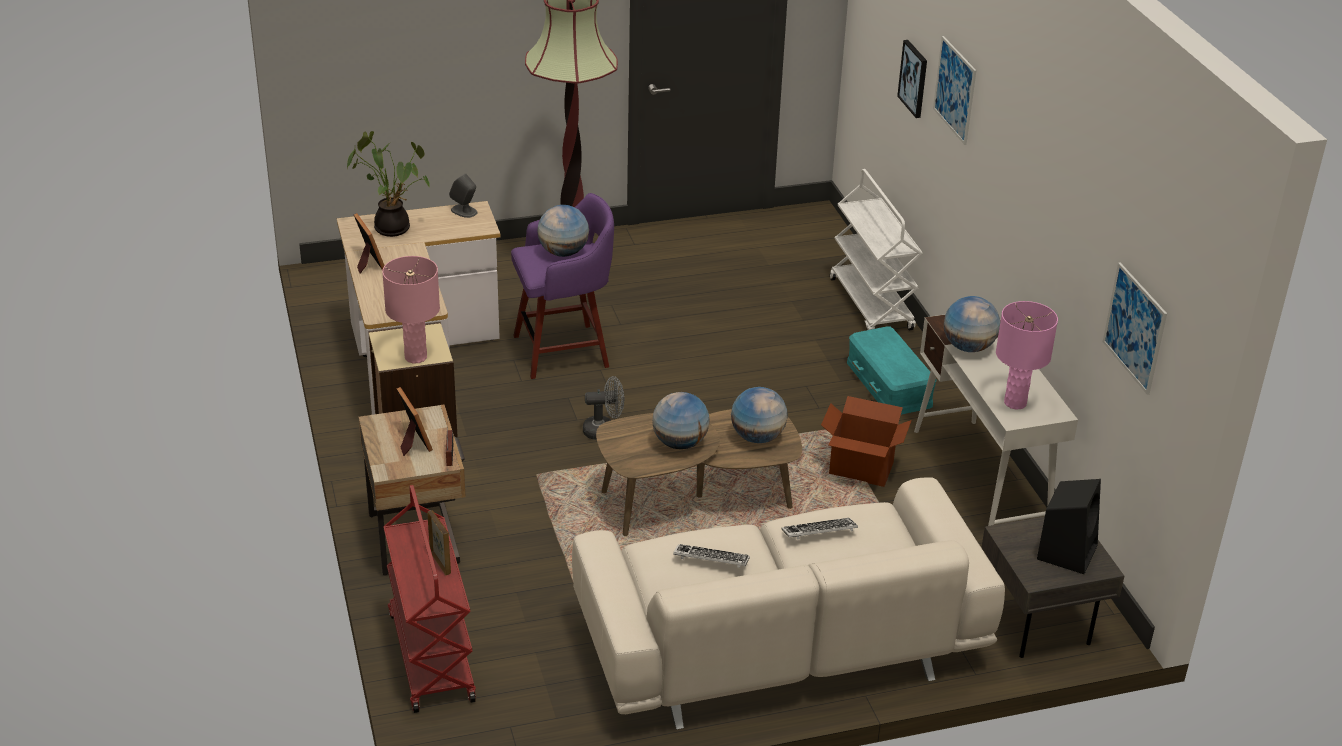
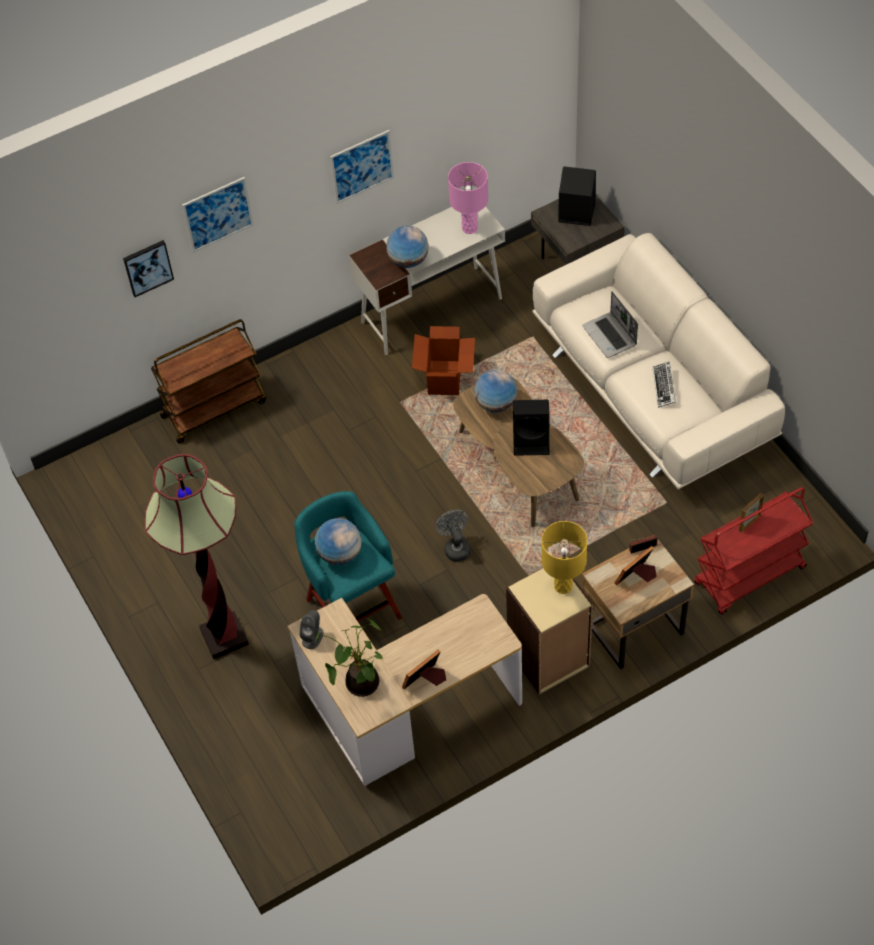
camera: 100 degrees left, 20 degrees up
pink table lamp [382,256,440,364] -> yellow table lamp [541,521,588,594]
purple stool [511,193,614,379] -> turquoise stool [294,491,402,622]
globe [652,392,710,449] -> black speaker [513,400,550,456]
keyboard [781,518,858,539] -> laptop [582,292,638,358]
white cart [830,169,923,330] -> brown cart [151,319,266,444]
turquoise storage box [847,326,937,415] -> none
picture [1103,262,1167,395] -> picture moved to [330,130,394,204]

